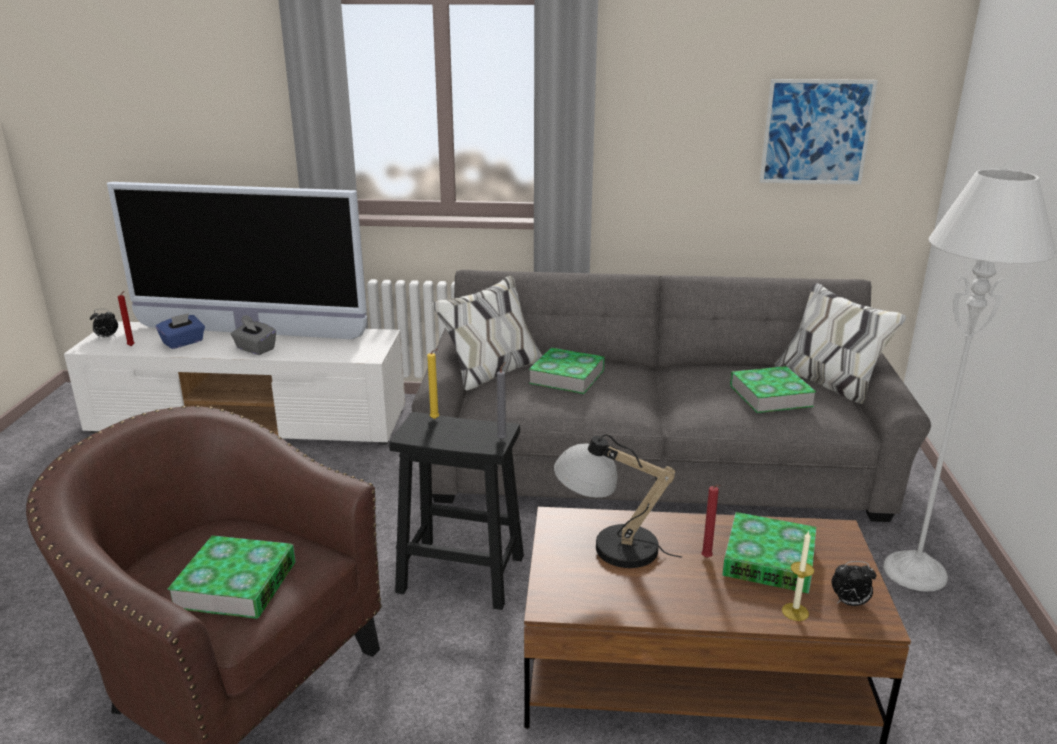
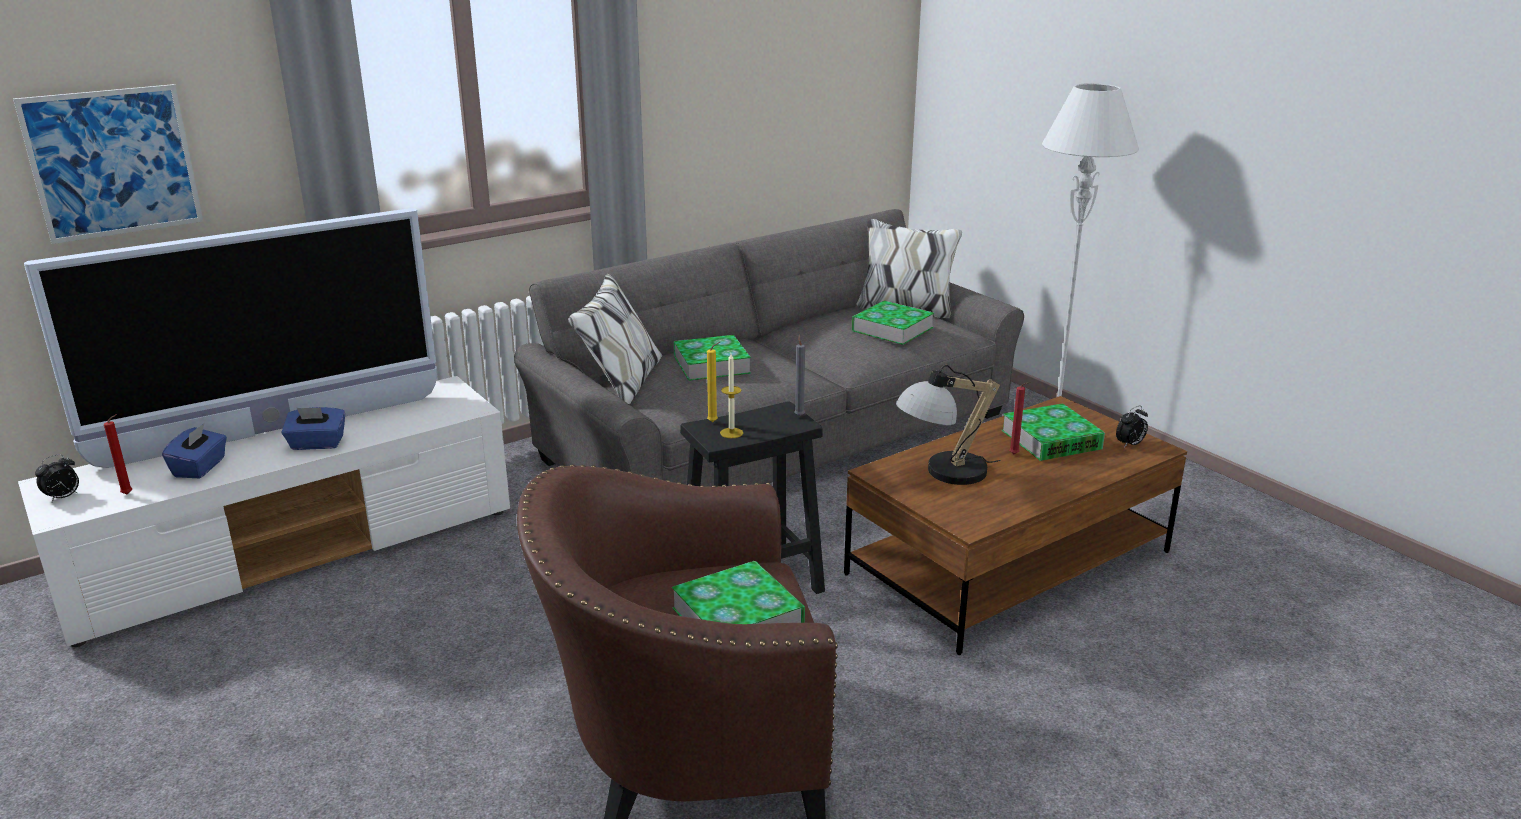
camera: 40 degrees left, 0 degrees up
grey tissue box [231,319,276,355] -> blue tissue box [282,407,345,450]
picture [760,79,878,184] -> picture moved to [13,84,203,244]
candle [782,530,814,621] -> candle moved to [720,354,743,438]

